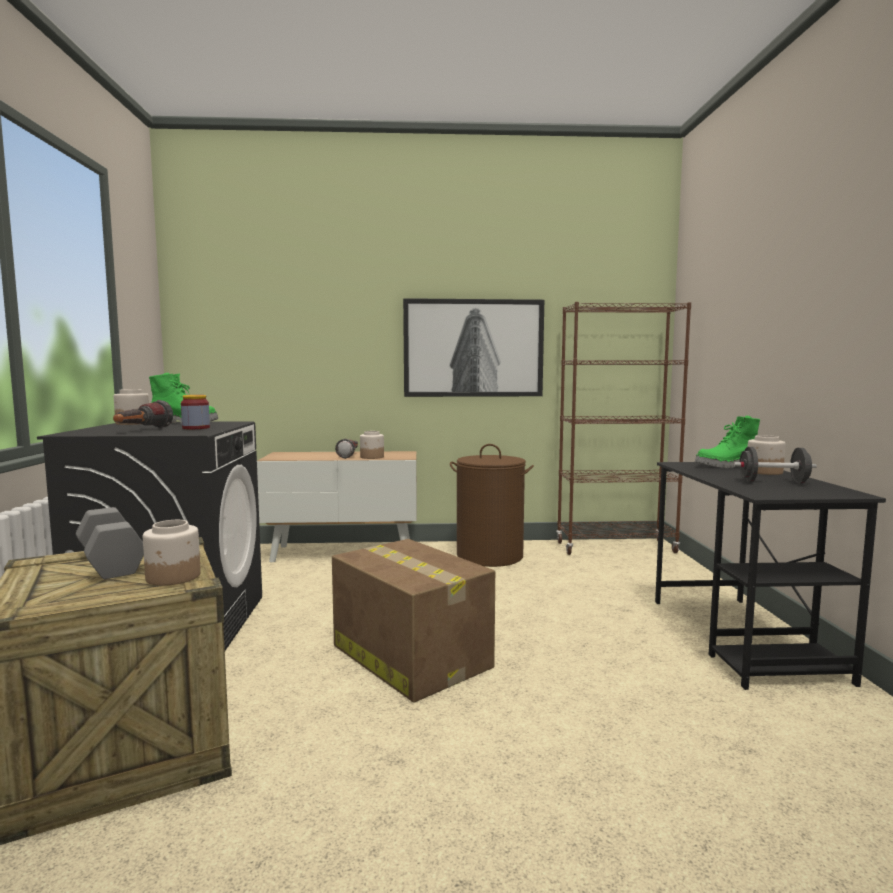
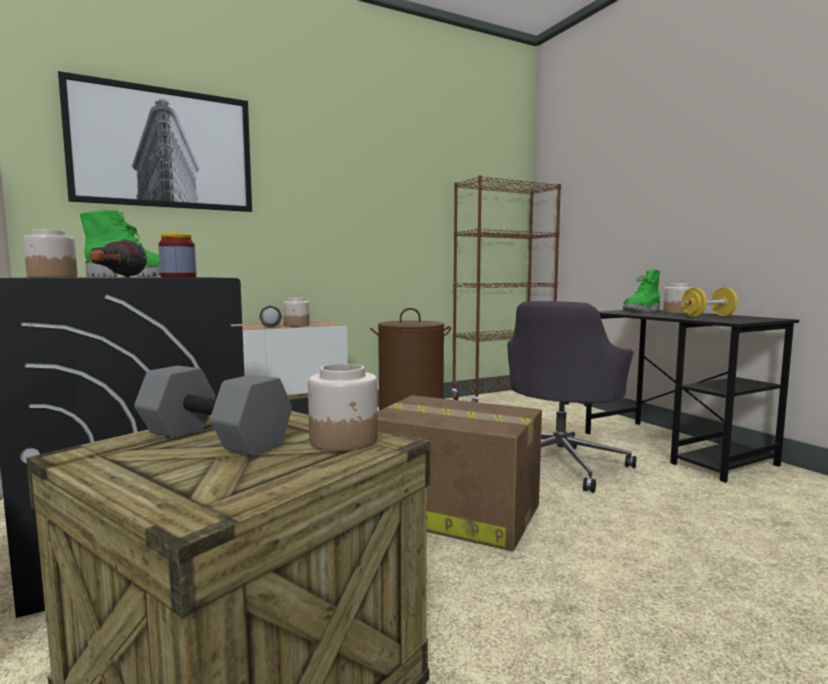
camera: 25 degrees left, 0 degrees up
picture [403,298,544,397] -> picture moved to [58,71,252,212]
black dumbbell [734,447,817,484] -> yellow dumbbell [681,288,738,317]
none -> grey office chair [507,301,637,493]

